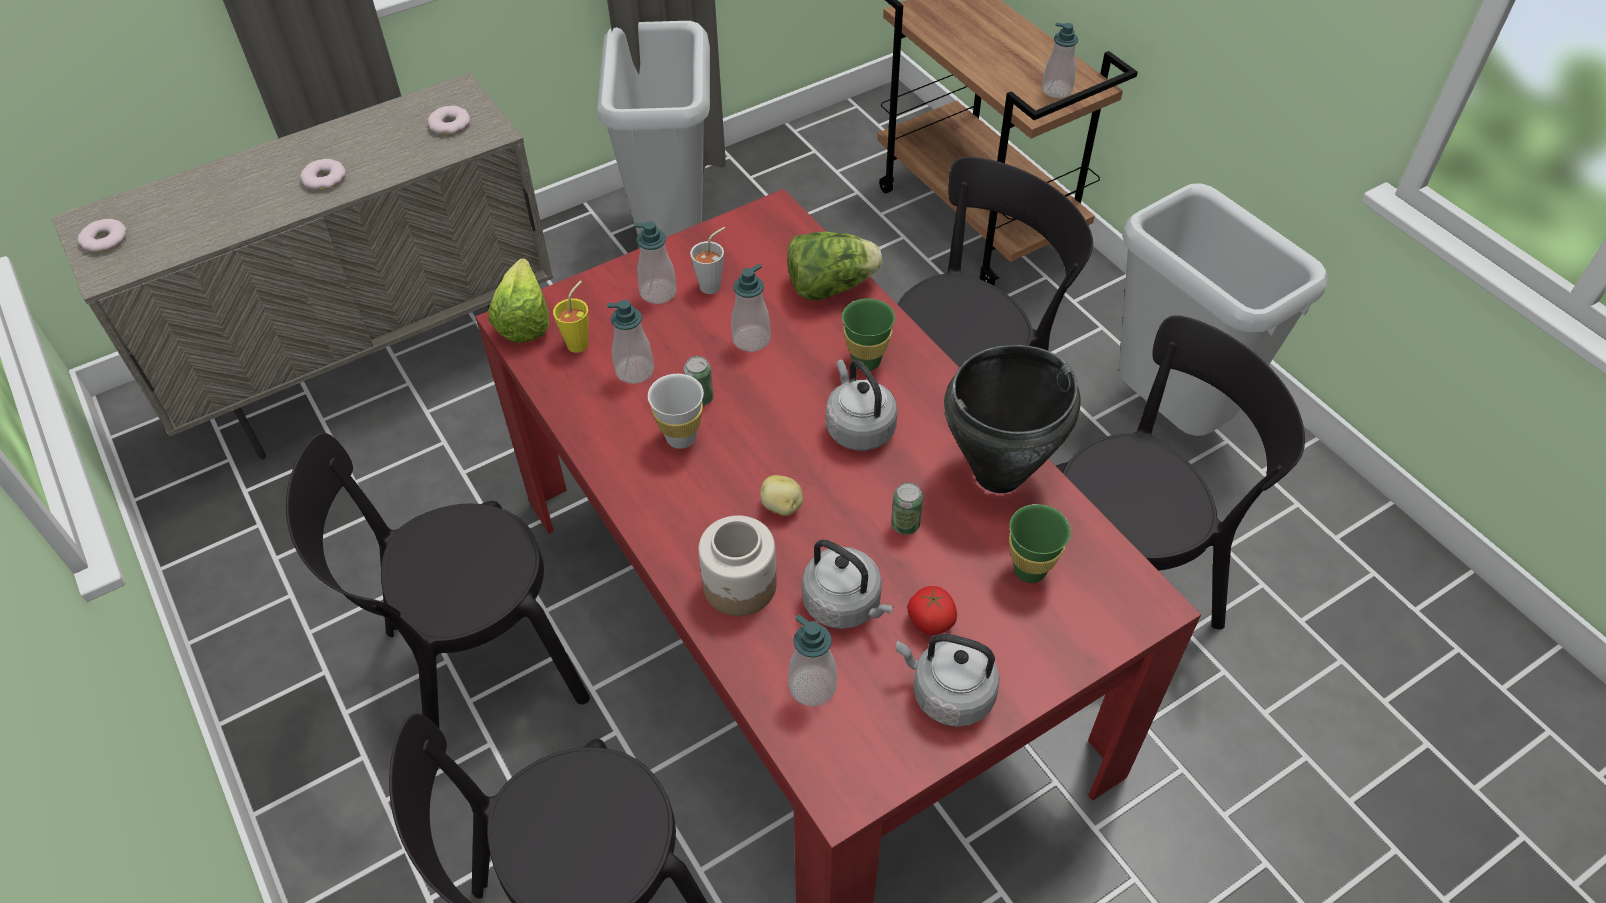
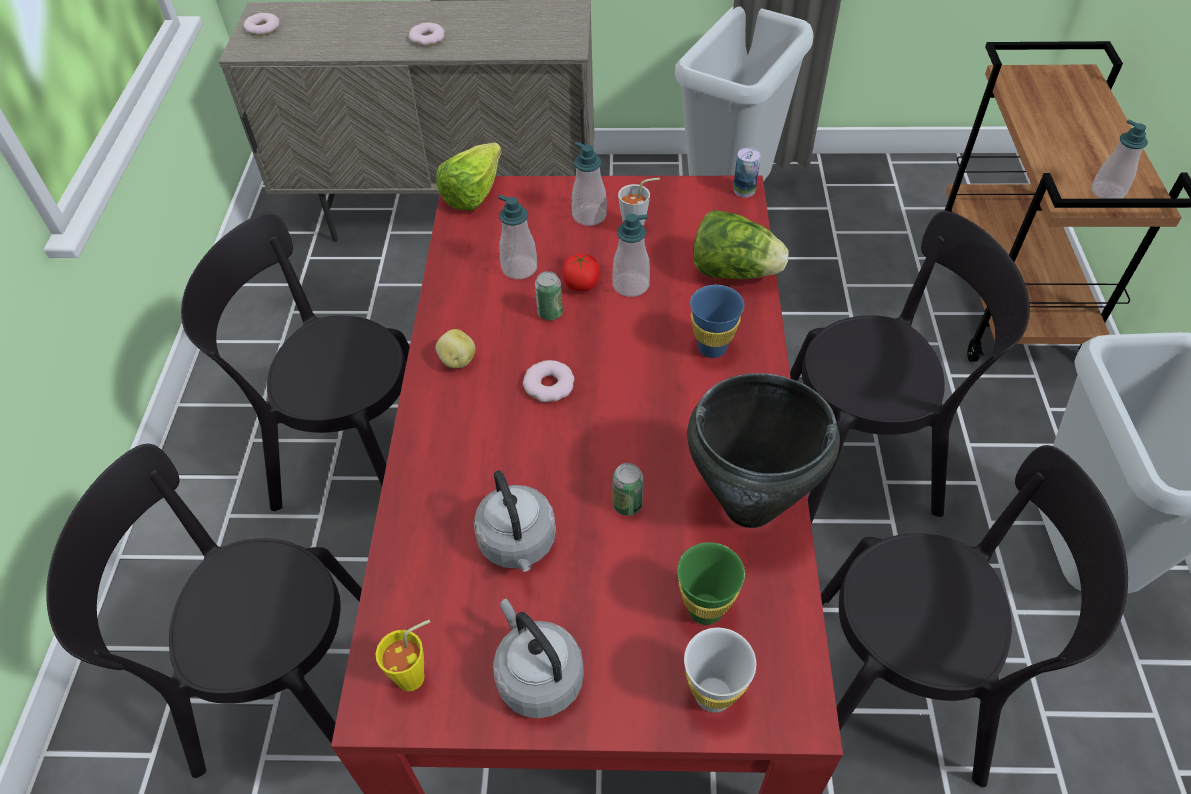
camera: 35 degrees right, 0 degrees up
donut [428,106,470,135] -> donut moved to [523,360,574,402]
yellow cup [553,281,589,353] -> yellow cup moved to [376,620,430,692]
white cup [648,374,704,449] -> white cup moved to [684,628,756,713]
jar [699,515,777,616] -> none
potato [760,475,803,516] -> potato moved to [436,329,475,368]
soap dispenser [788,614,837,706] -> none
grey kettle [826,359,897,451] -> none
green cup [842,298,895,371] -> blue cup [690,285,744,358]
tomato [907,586,957,635] -> tomato moved to [563,254,600,291]
none -> can [734,148,760,197]

